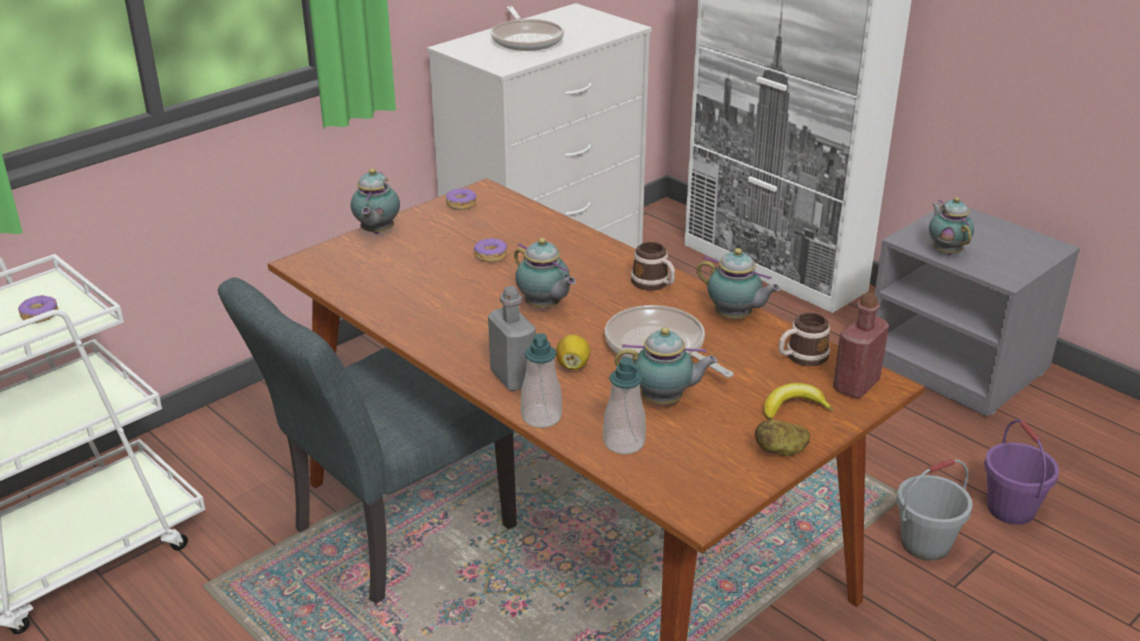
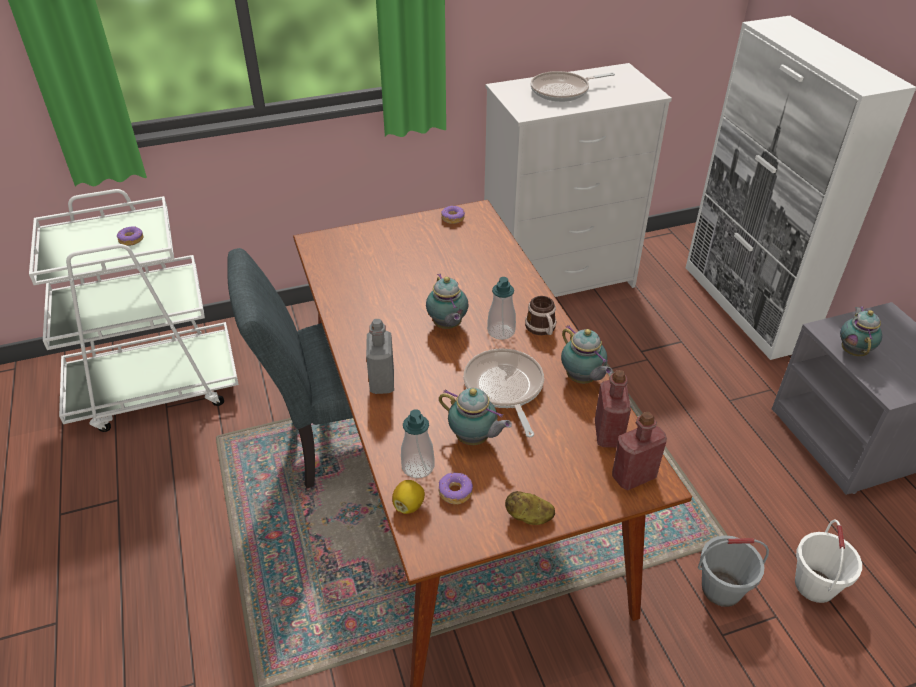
camera: 25 degrees right, 10 degrees up
teapot [351,168,400,234] -> none
donut [473,237,507,262] -> donut moved to [439,472,473,504]
frying pan [491,6,564,51] -> frying pan turned 60 degrees clockwise [530,71,615,102]
soap dispenser [521,333,562,428] -> soap dispenser moved to [487,277,516,340]
lemon [556,335,590,370] -> lemon moved to [392,480,425,514]
banana [764,383,833,420] -> none
mug [778,312,830,366] -> red bottle [595,370,631,448]
purple bucket [984,420,1059,525] -> white bucket [795,520,862,603]

